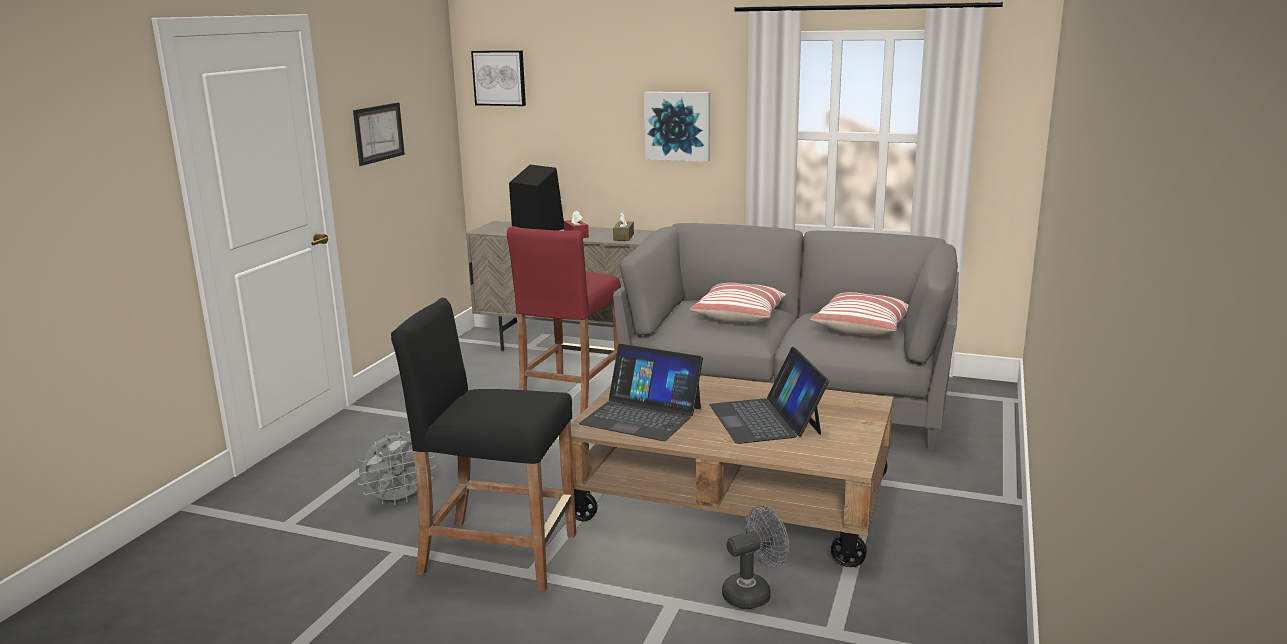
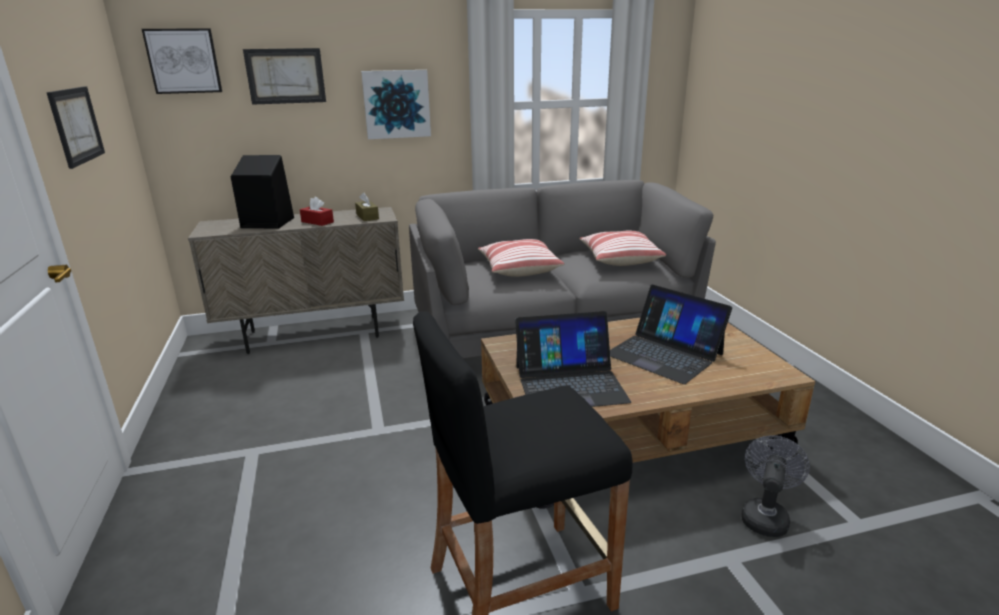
camera: 35 degrees left, 5 degrees up
grey fan [356,431,436,506] -> none
red stool [507,226,621,415] -> none
none -> picture [243,48,326,105]

